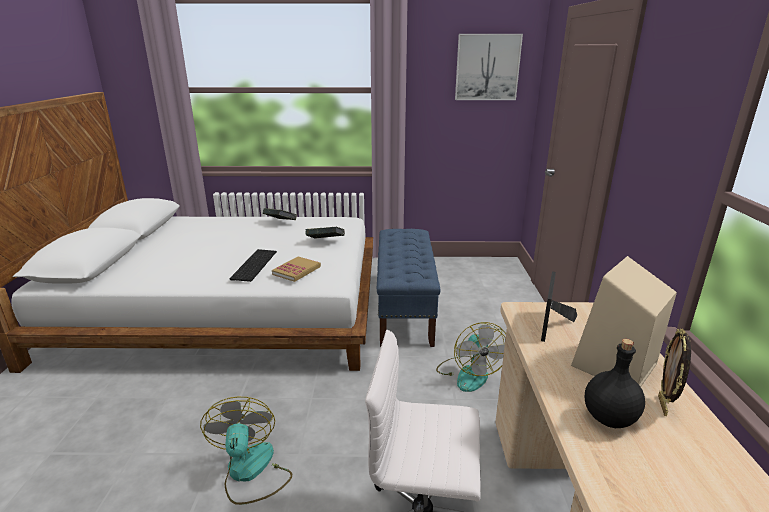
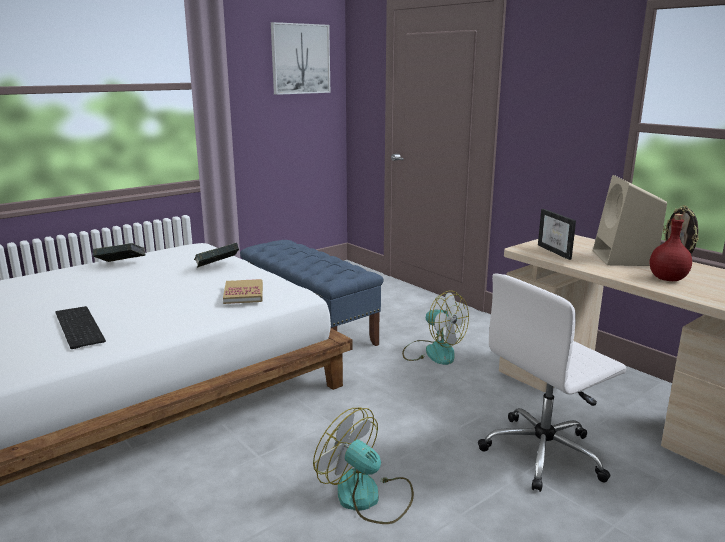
camera: 40 degrees left, 5 degrees down
keyboard [230,249,277,282] -> keyboard moved to [55,306,106,349]
black bottle [584,339,645,428] -> red bottle [650,214,692,281]

